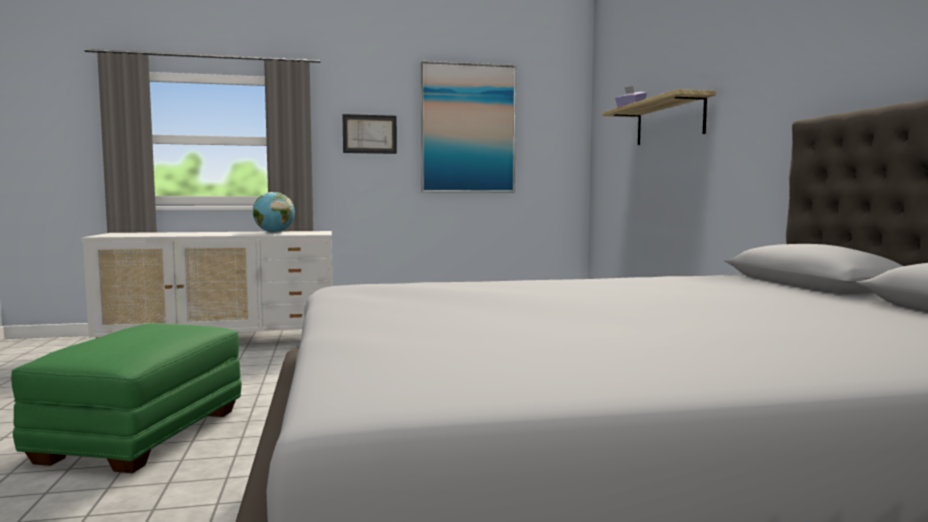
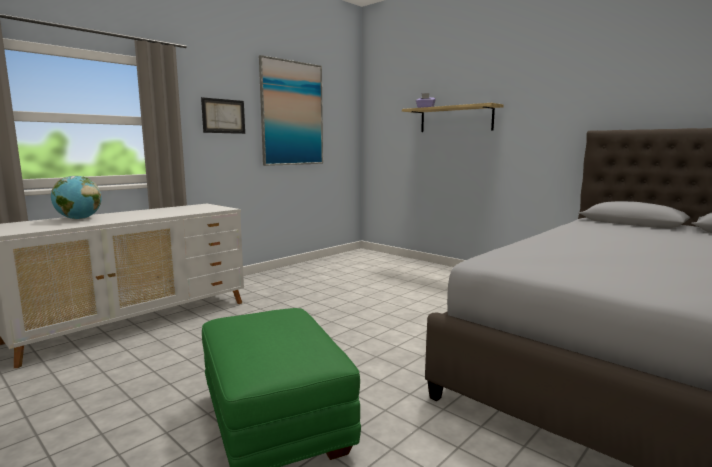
camera: 35 degrees left, 5 degrees up
globe [253,192,295,233] -> globe moved to [51,176,102,220]

